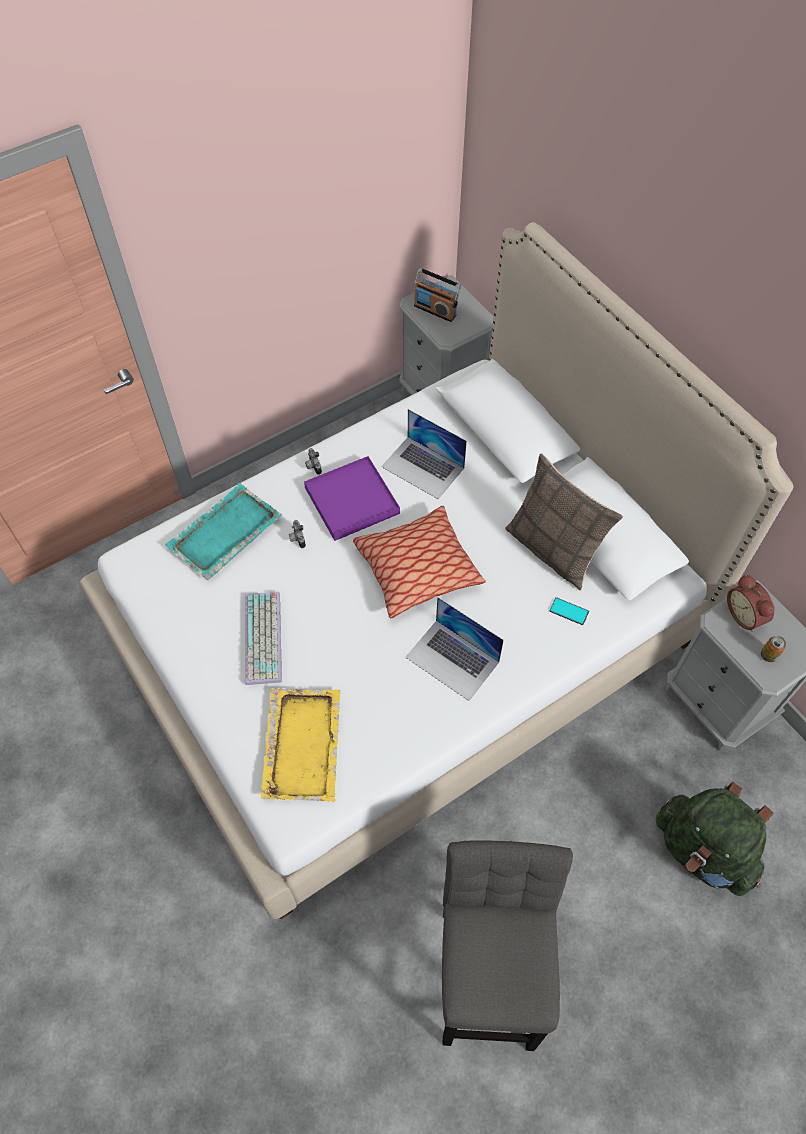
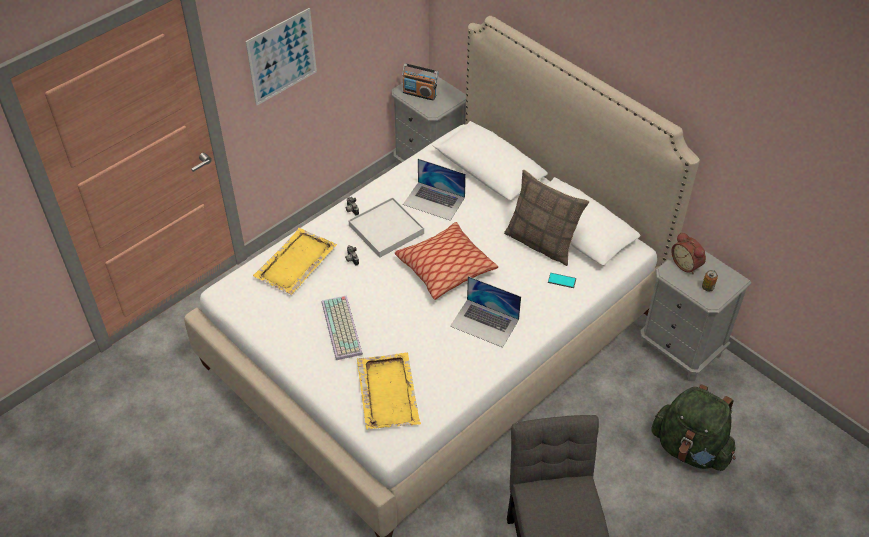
camera: 10 degrees left, 10 degrees down
turquoise tray [165,483,282,580] -> yellow tray [253,228,337,295]
purple tray [304,456,400,541] -> white tray [348,197,424,258]
none -> picture [245,8,317,106]

